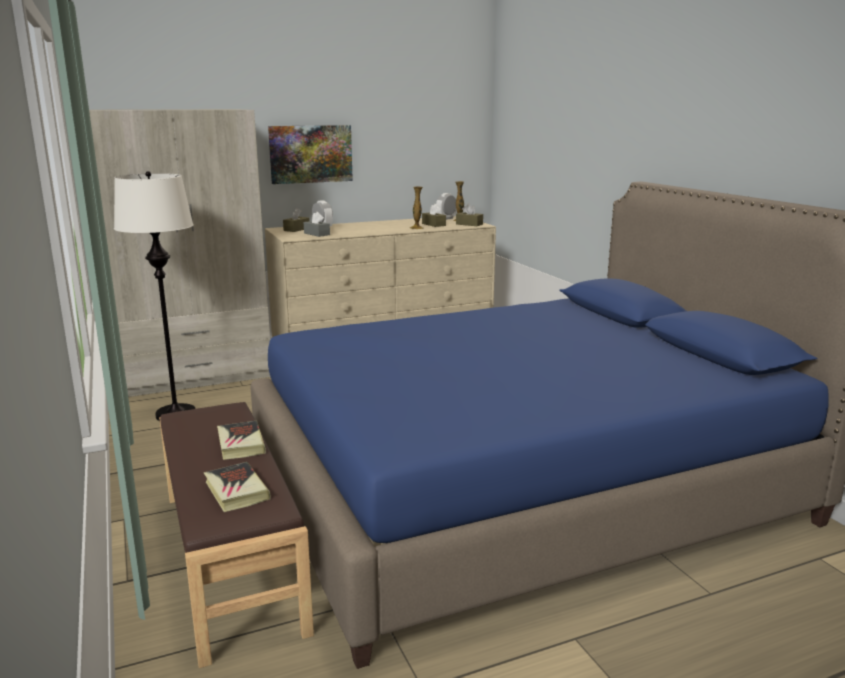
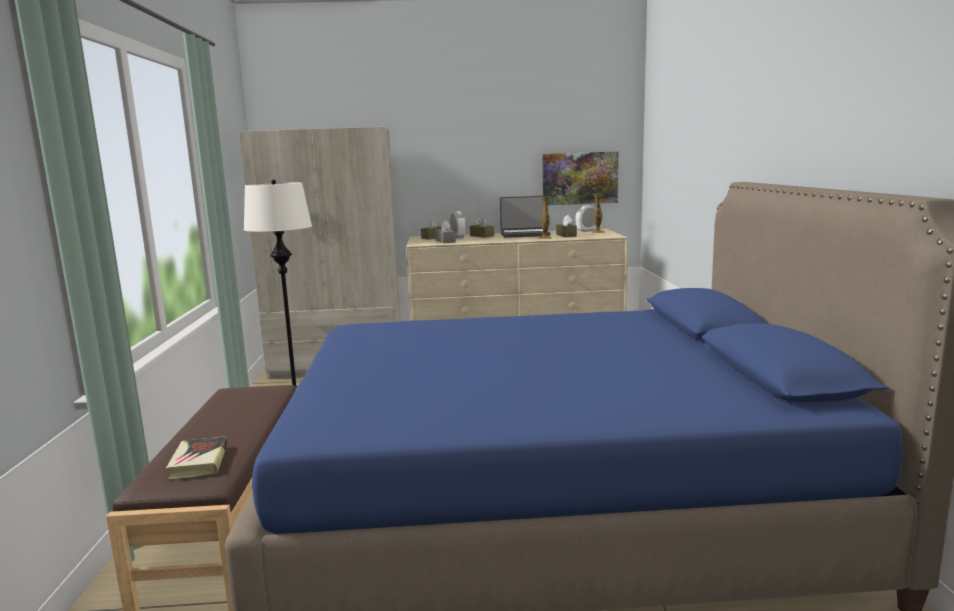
camera: 20 degrees right, 5 degrees down
book [217,421,266,460] -> none
picture [268,125,353,184] -> picture moved to [542,151,618,205]
brown tissue box [456,204,483,226] -> brown tissue box moved to [470,216,494,238]
none -> laptop [500,196,551,238]

